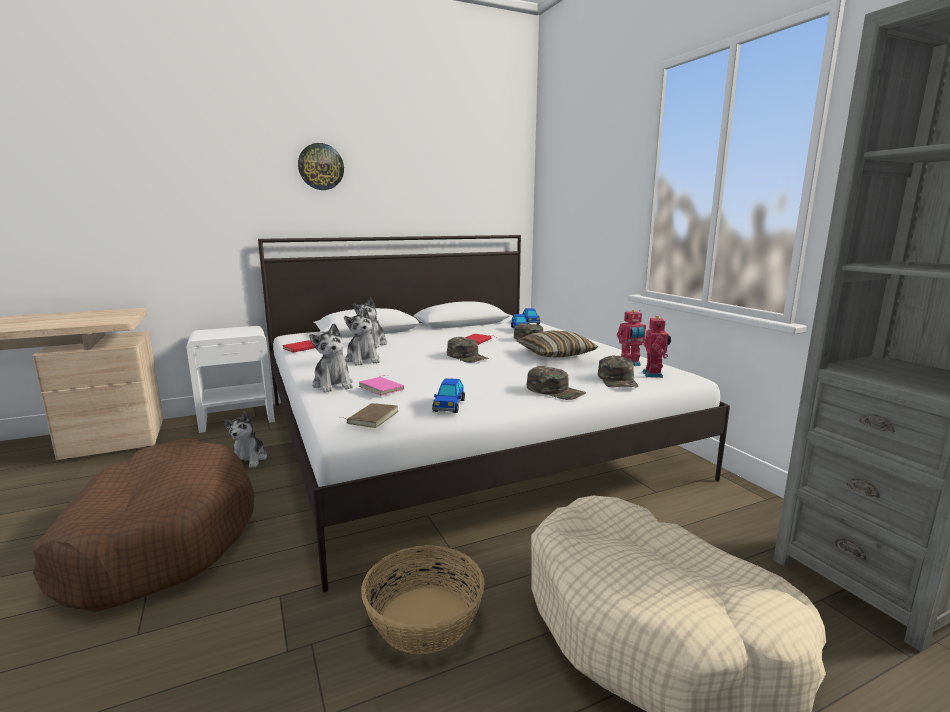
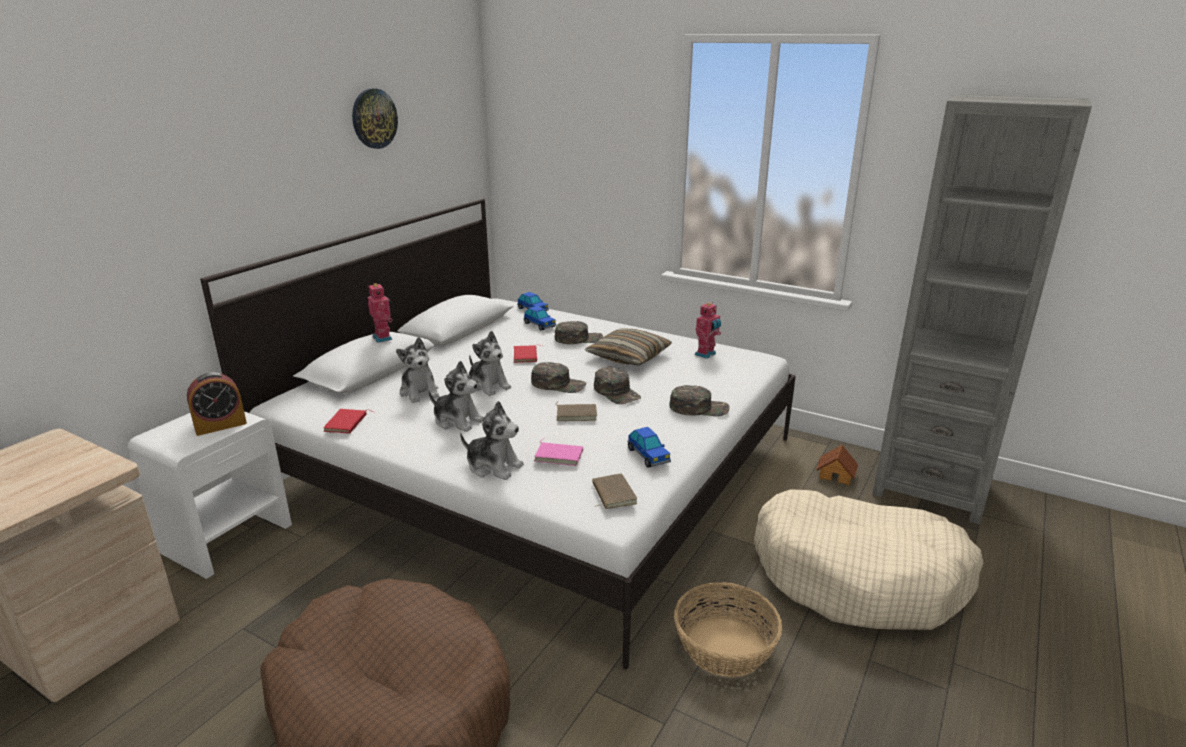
camera: 35 degrees left, 10 degrees up
plush toy [224,411,267,468] -> plush toy moved to [469,331,511,396]
wall clock [298,143,344,190] -> wall clock moved to [352,88,398,149]
green cap [598,356,639,388] -> green cap moved to [594,367,641,404]
toy robot [643,316,671,378] -> toy robot moved to [368,282,393,343]
none -> alarm clock [187,372,247,436]
none -> brown book [556,401,597,421]
none -> toy house [816,445,858,485]

